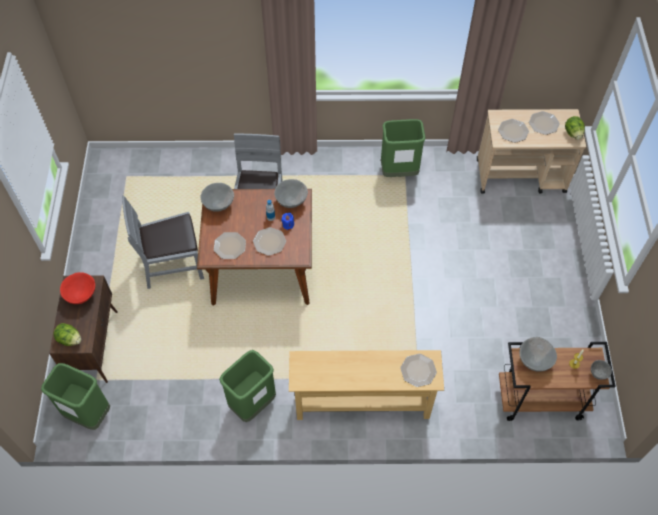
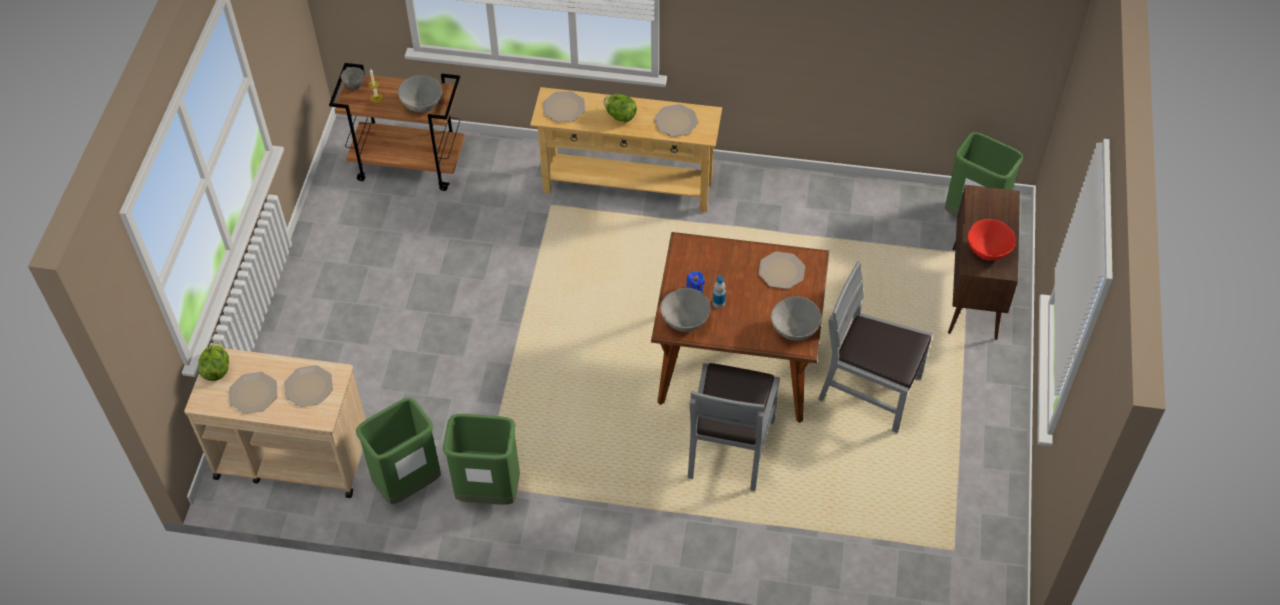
camera: 170 degrees left, 5 degrees down
lettuce [53,323,81,346] -> lettuce moved to [604,94,637,122]
grey chair [122,196,204,289] -> grey chair turned 150 degrees counterclockwise [818,262,932,433]
green trash can [219,350,276,422] -> green trash can moved to [356,398,441,505]
plate [253,227,286,256] -> plate moved to [655,104,698,137]

